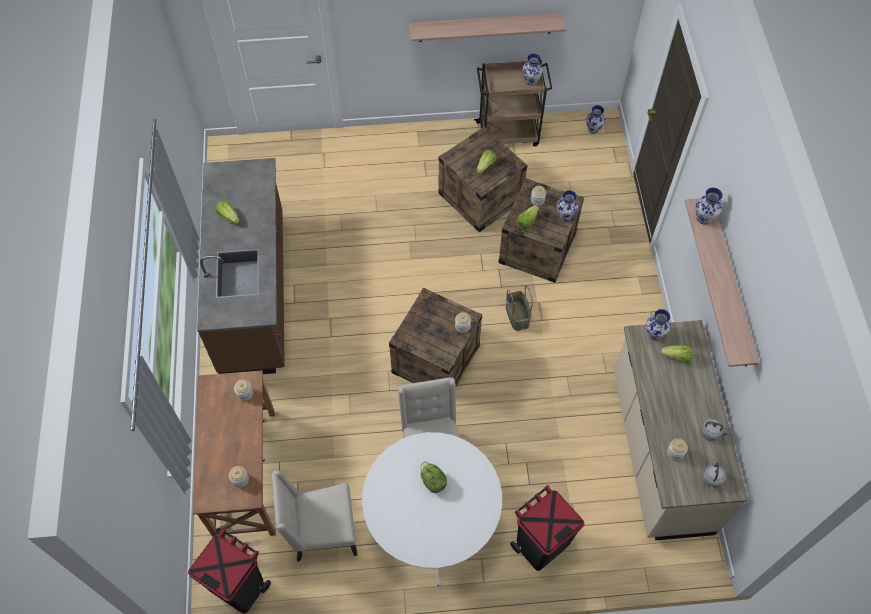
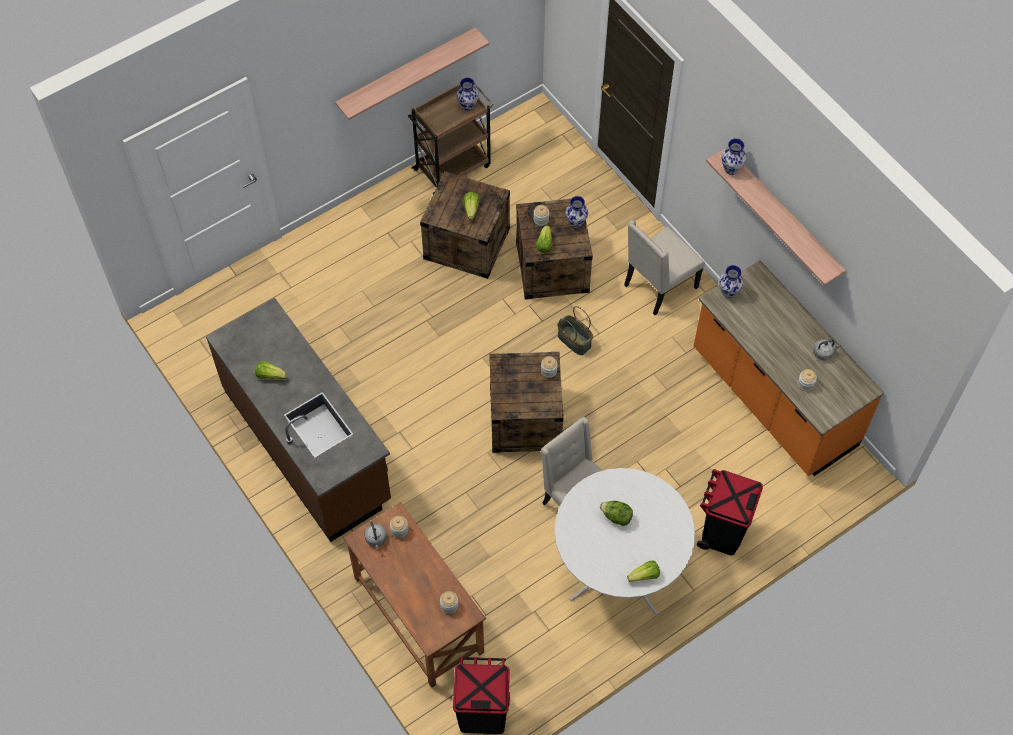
camera: 30 degrees left, 0 degrees up
beige chair [272,471,357,562] -> beige chair moved to [624,220,705,315]
vase [586,105,605,134] -> none
beige counter [614,320,748,540] -> orange counter [694,260,884,476]
lettuce [661,345,693,363] -> lettuce moved to [627,561,660,582]
grey kettle [702,463,726,491] -> grey kettle moved to [364,522,387,549]

